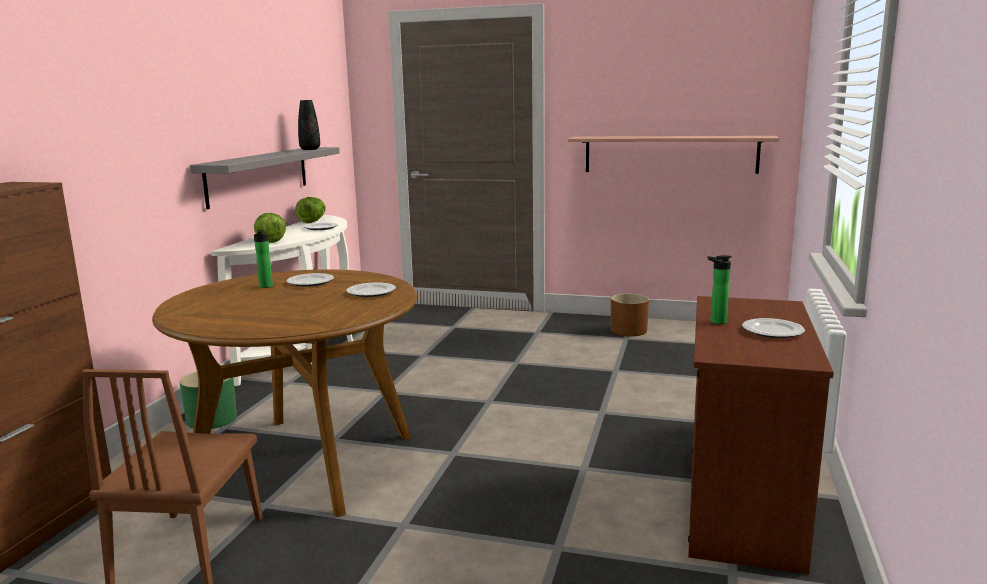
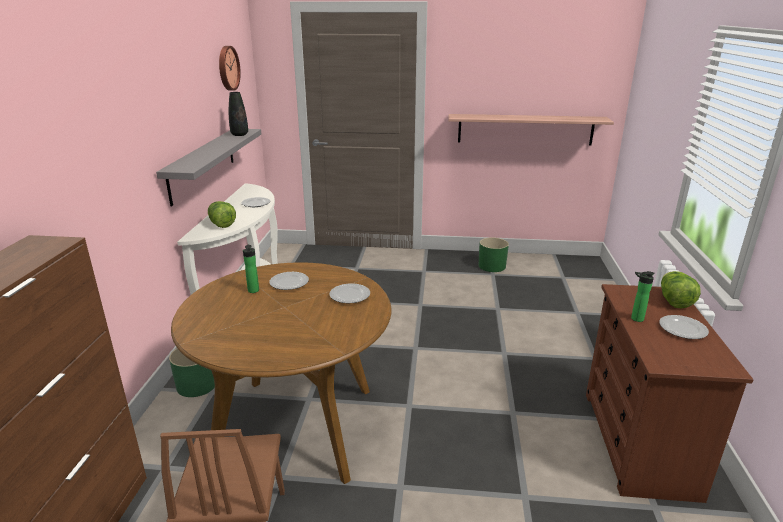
camera: 10 degrees left, 10 degrees up
lettuce [295,197,326,223] -> lettuce moved to [661,271,701,309]
brown planter [611,294,649,336] -> green planter [478,237,509,272]
none -> wall clock [219,46,241,91]

